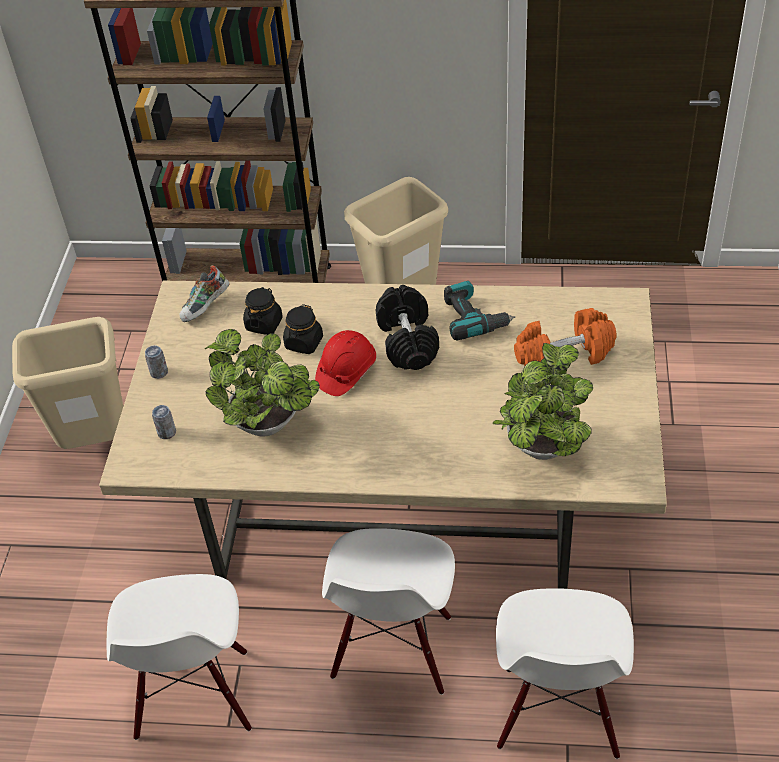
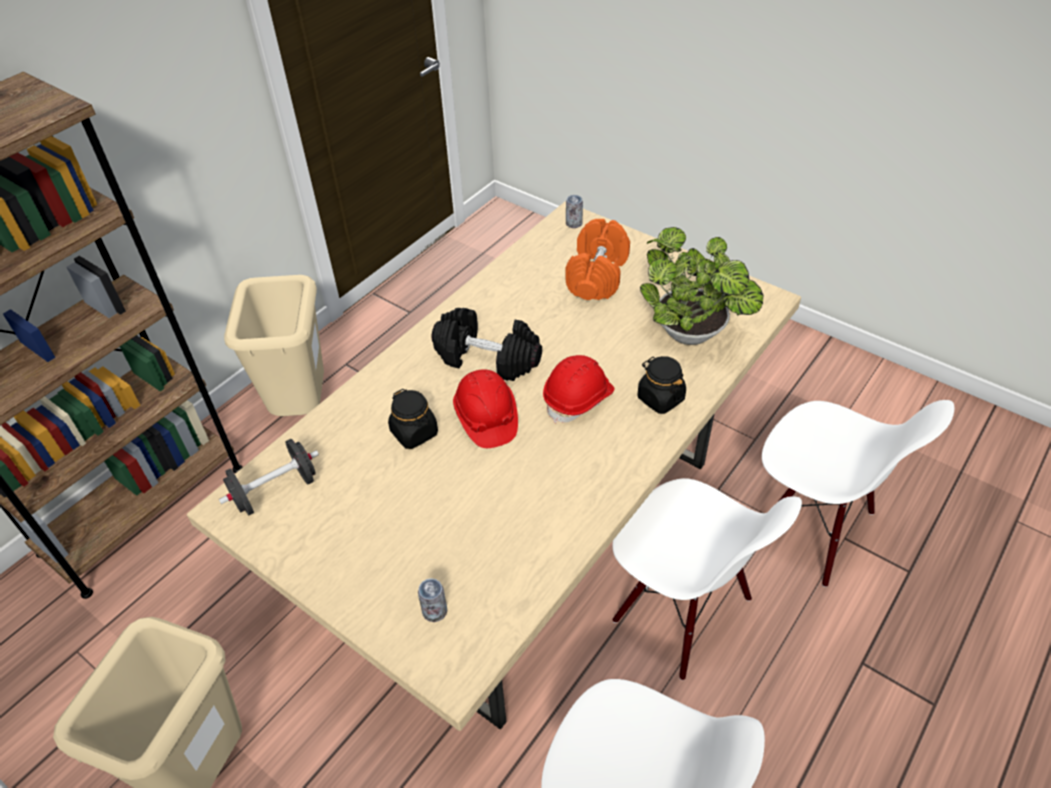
camera: 60 degrees left, 0 degrees up
can [145,345,168,379] -> can moved to [566,195,583,228]
shoe [179,265,230,322] -> black dumbbell [219,439,319,515]
potted plant [205,329,320,437] -> none
black jar [243,287,283,335] -> black jar moved to [638,356,686,414]
power drill [444,281,515,341] -> none
none -> red hard hat [543,355,614,423]

